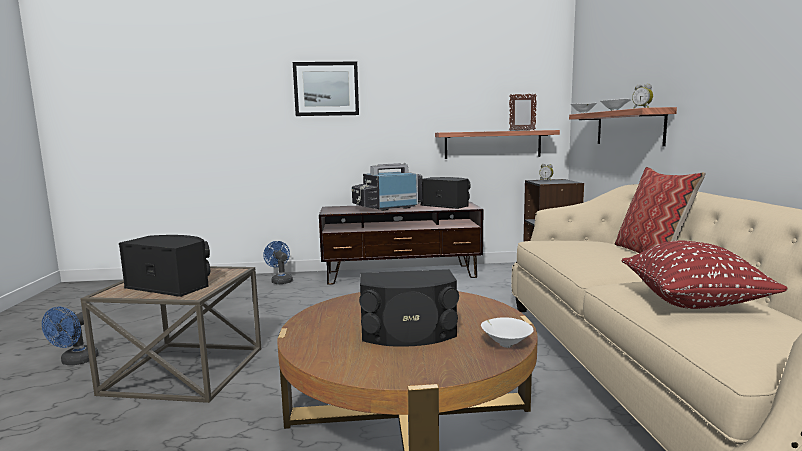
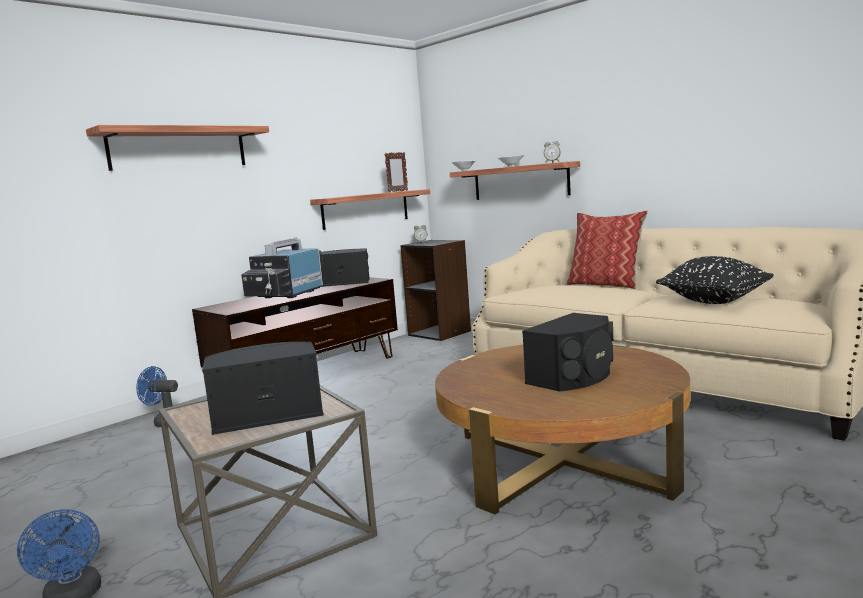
camera: 40 degrees left, 0 degrees up
picture [293,61,359,116] -> shelf [86,125,269,171]
white bowl [481,317,534,348] -> none
red pillow [622,240,788,309] -> black pillow [656,256,774,304]

